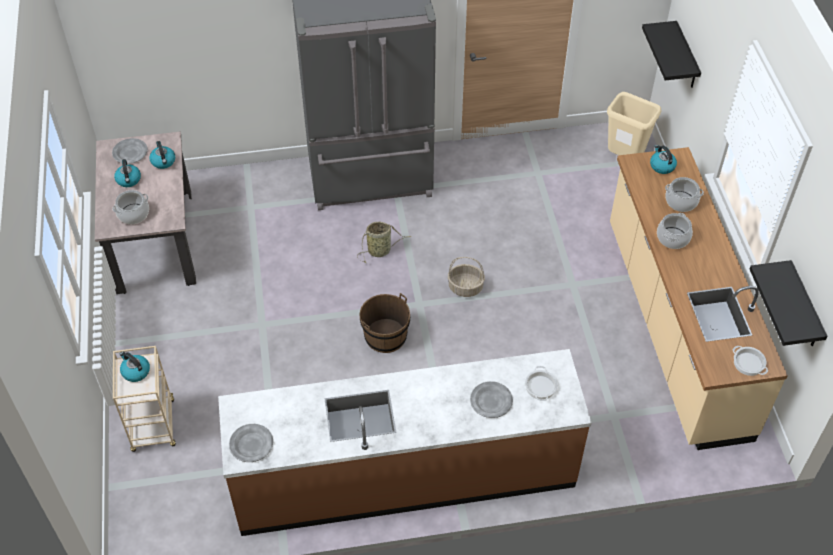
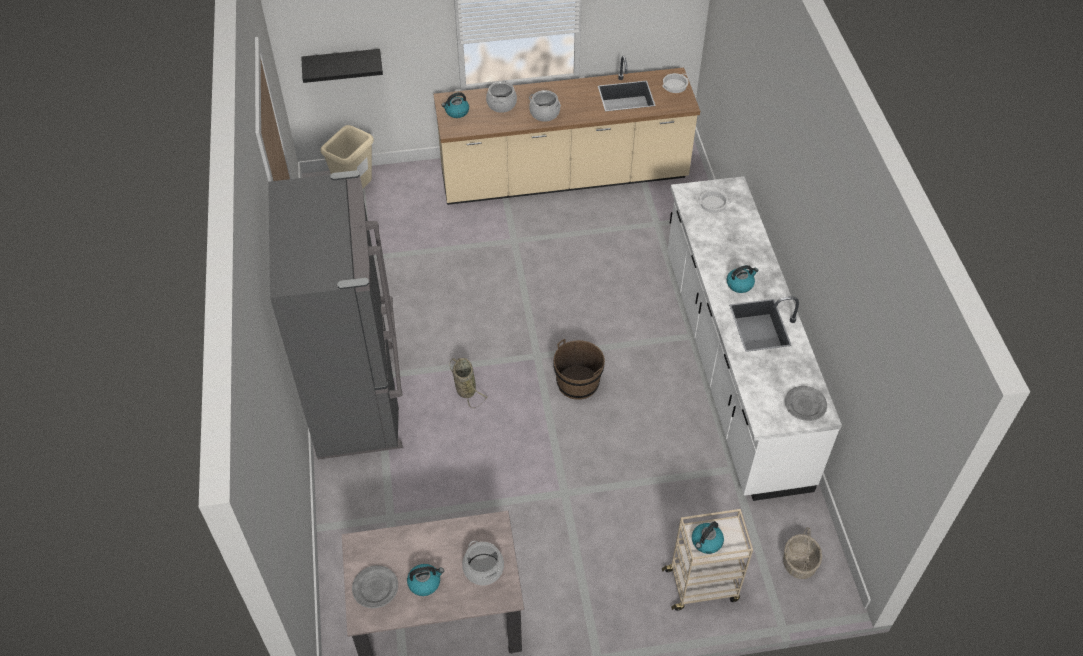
camera: 90 degrees left, 0 degrees up
kettle [149,141,175,169] -> kettle moved to [727,265,759,293]
brown counter [218,349,592,536] -> white counter [667,176,842,501]
basket [448,257,485,297] -> basket moved to [783,527,822,579]
grey plate [470,381,513,418] -> none
black shelf [750,260,827,346] -> none

